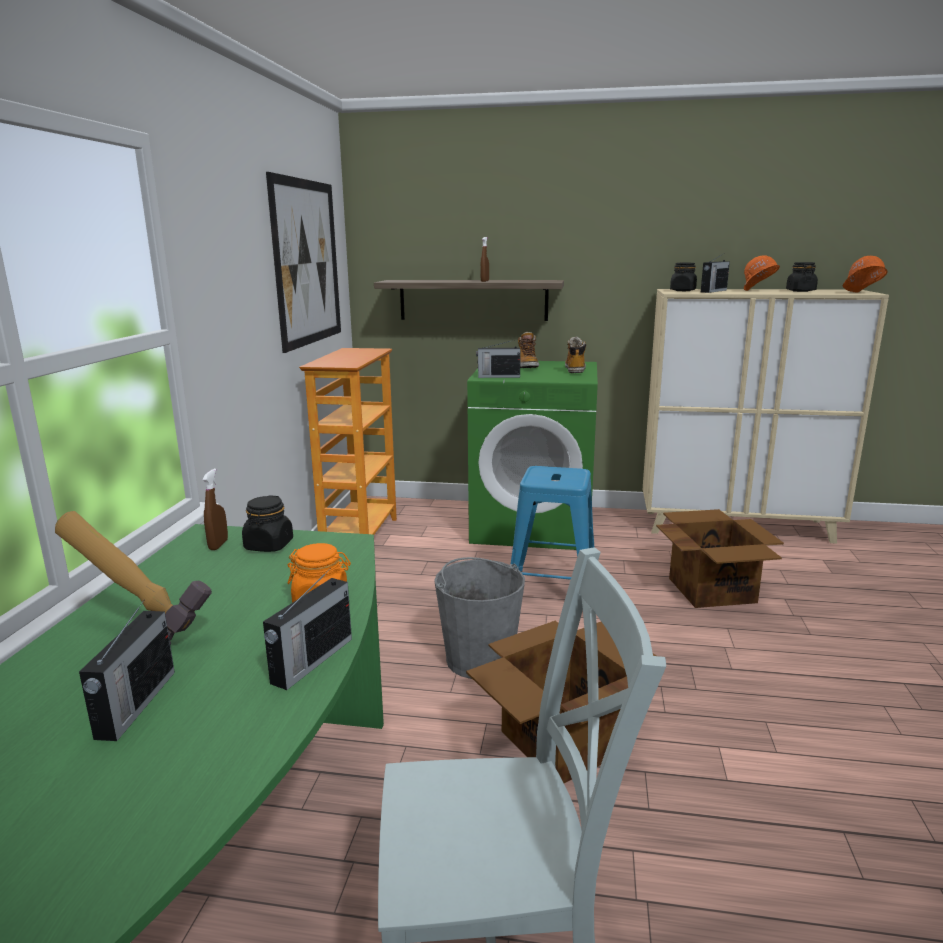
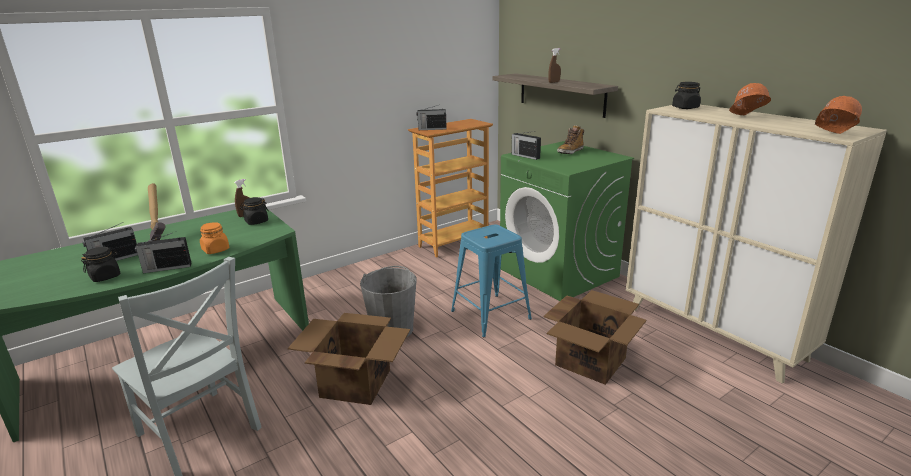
camera: 45 degrees right, 5 degrees up
picture [266,172,341,353] -> none
boot [565,336,586,373] -> none
radio [701,254,730,293] -> radio moved to [416,105,447,130]
black jar [786,262,818,292] -> black jar moved to [81,247,121,282]

